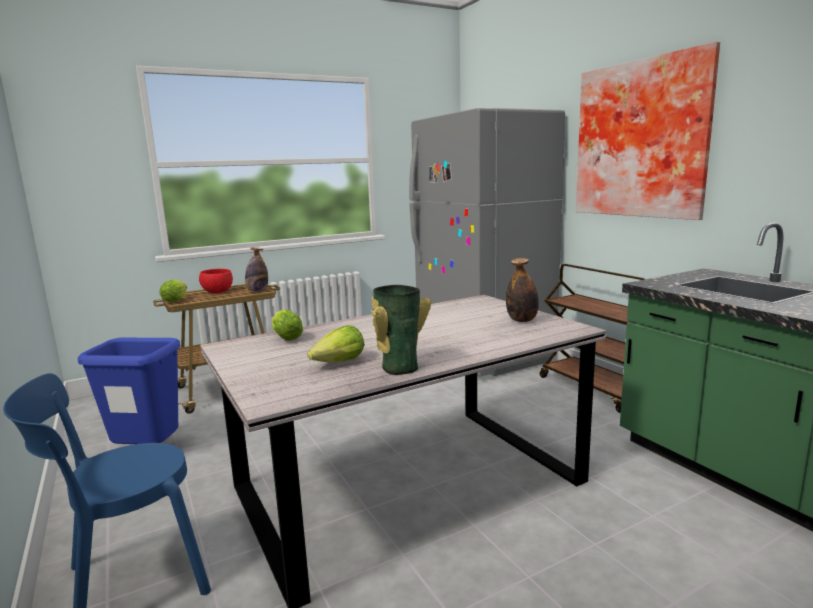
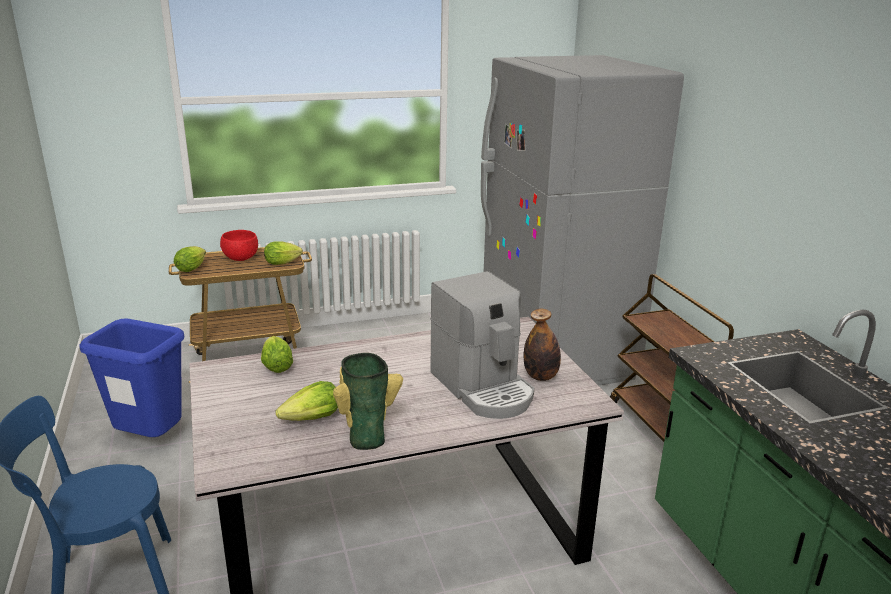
camera: 10 degrees right, 10 degrees up
bottle [245,247,268,292] -> lettuce [264,241,303,265]
picture [576,42,720,220] -> none
none -> coffee machine [430,271,534,419]

